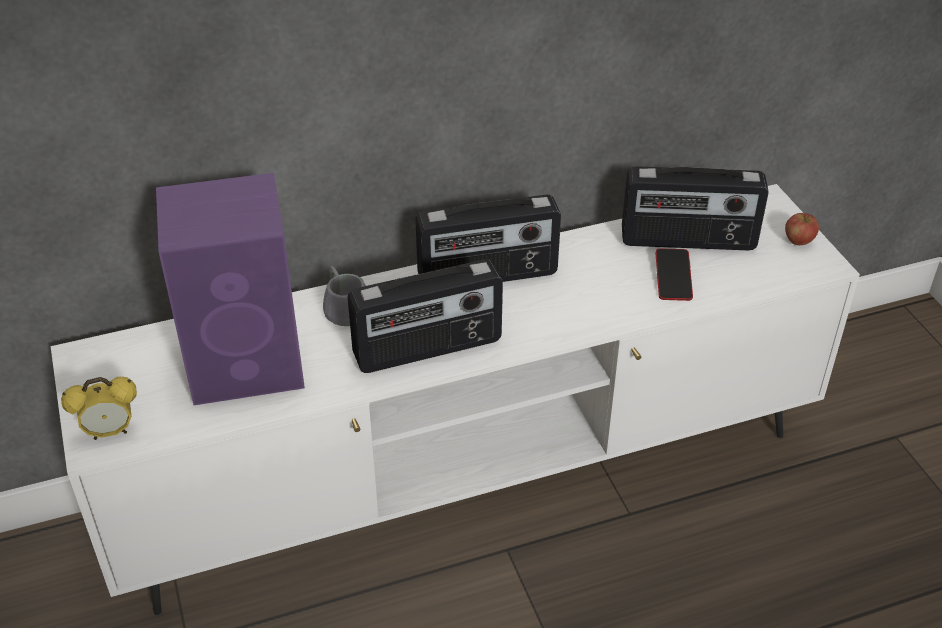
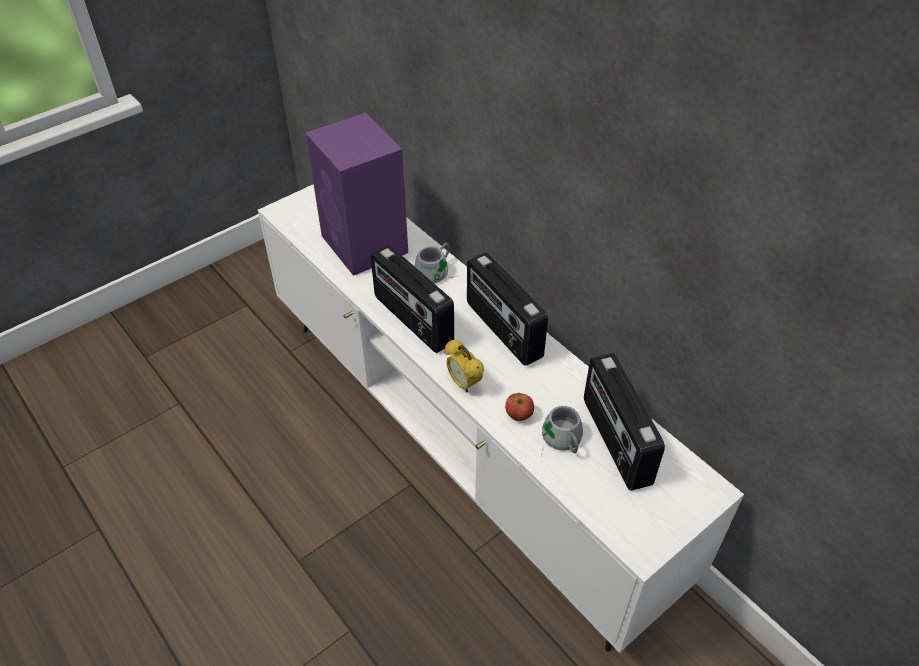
camera: 70 degrees right, 5 degrees up
alarm clock [61,377,137,440] -> alarm clock moved to [445,339,484,393]
phone [656,248,693,301] -> grey mug [541,406,583,456]
apple [785,213,819,245] -> apple moved to [505,393,534,421]

